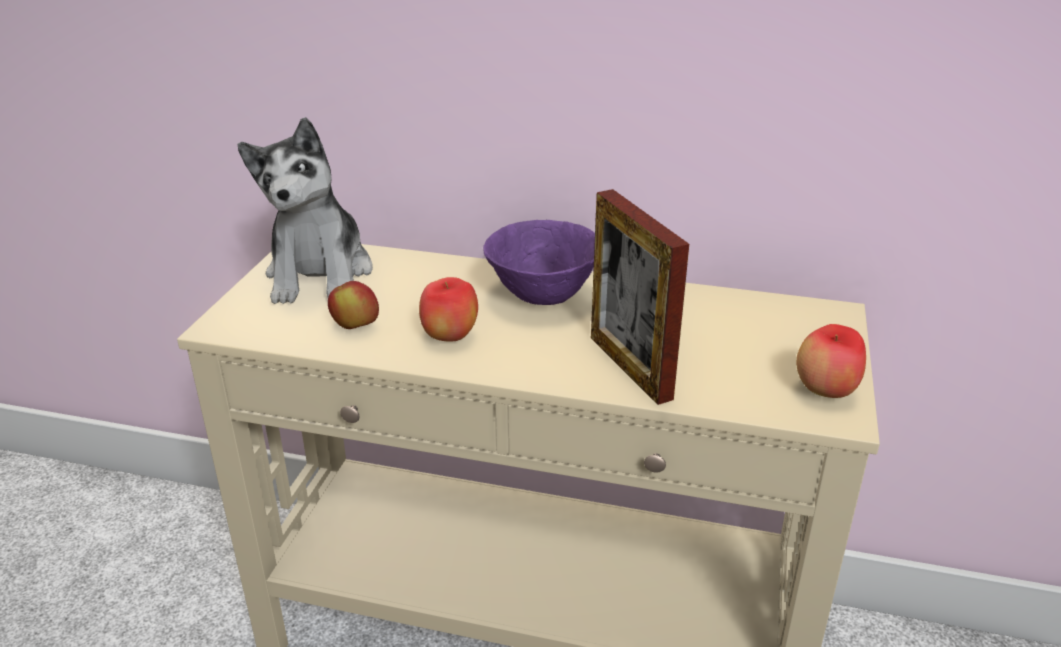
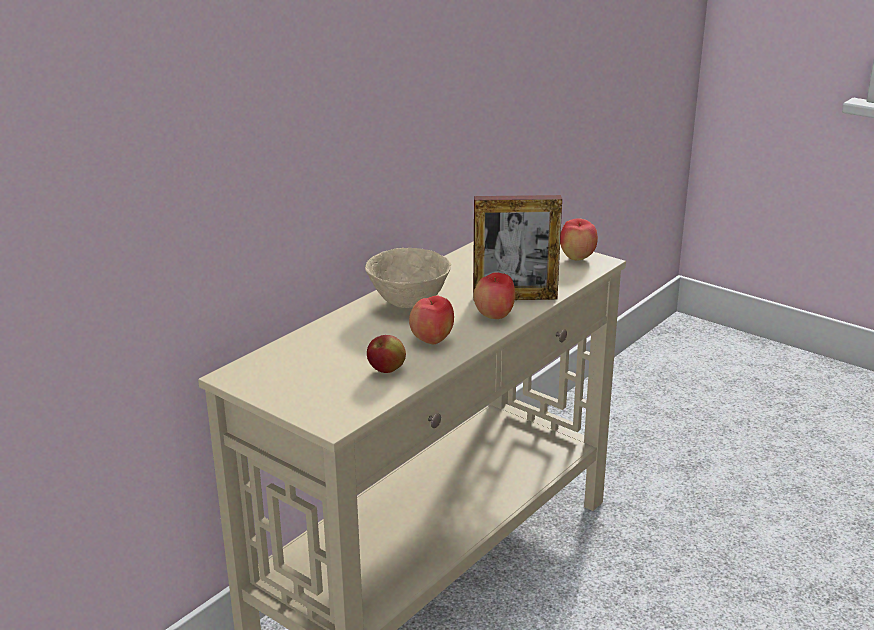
camera: 65 degrees left, 5 degrees down
plush toy [238,117,373,304] -> none
purple bowl [483,220,595,305] -> beige bowl [365,248,451,308]
none -> apple [473,272,515,319]

